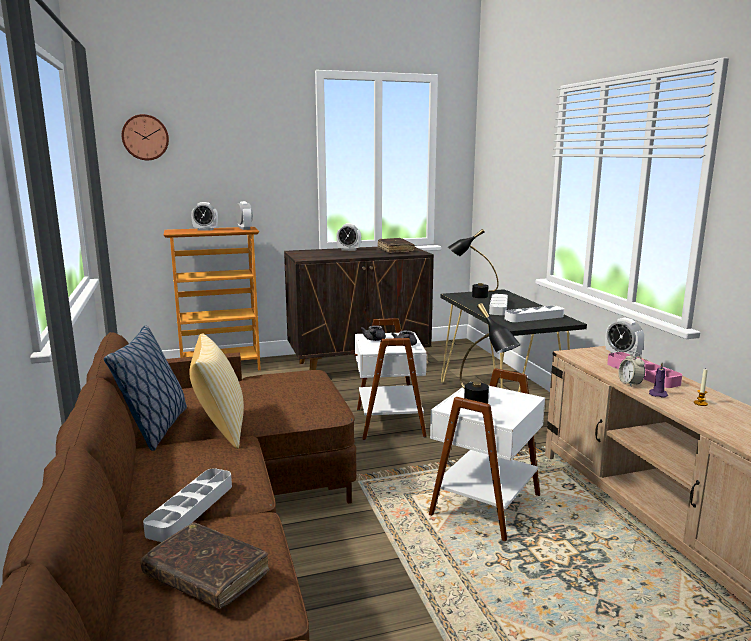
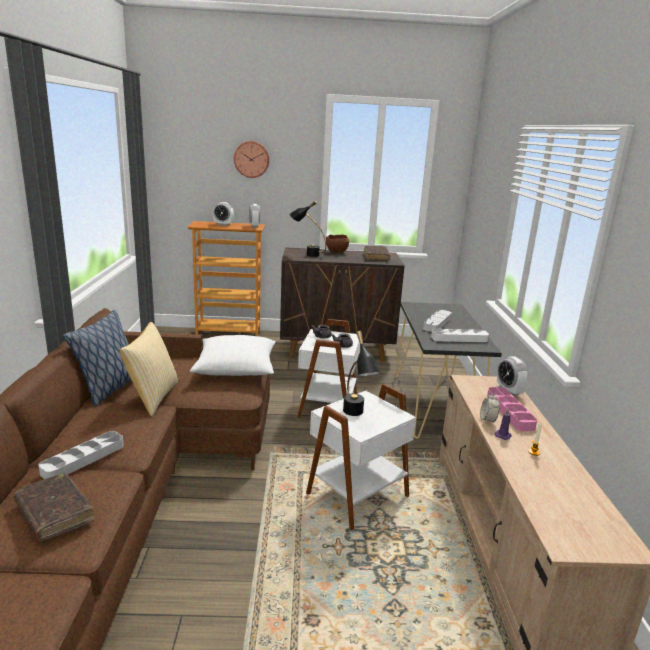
camera: 15 degrees right, 5 degrees up
wall clock [122,114,169,160] -> wall clock moved to [234,141,269,178]
alarm clock [336,223,361,251] -> brown bowl [326,235,350,253]
black table lamp [448,229,499,298] -> black table lamp moved to [290,201,326,257]
none -> white pillow [190,335,276,376]

